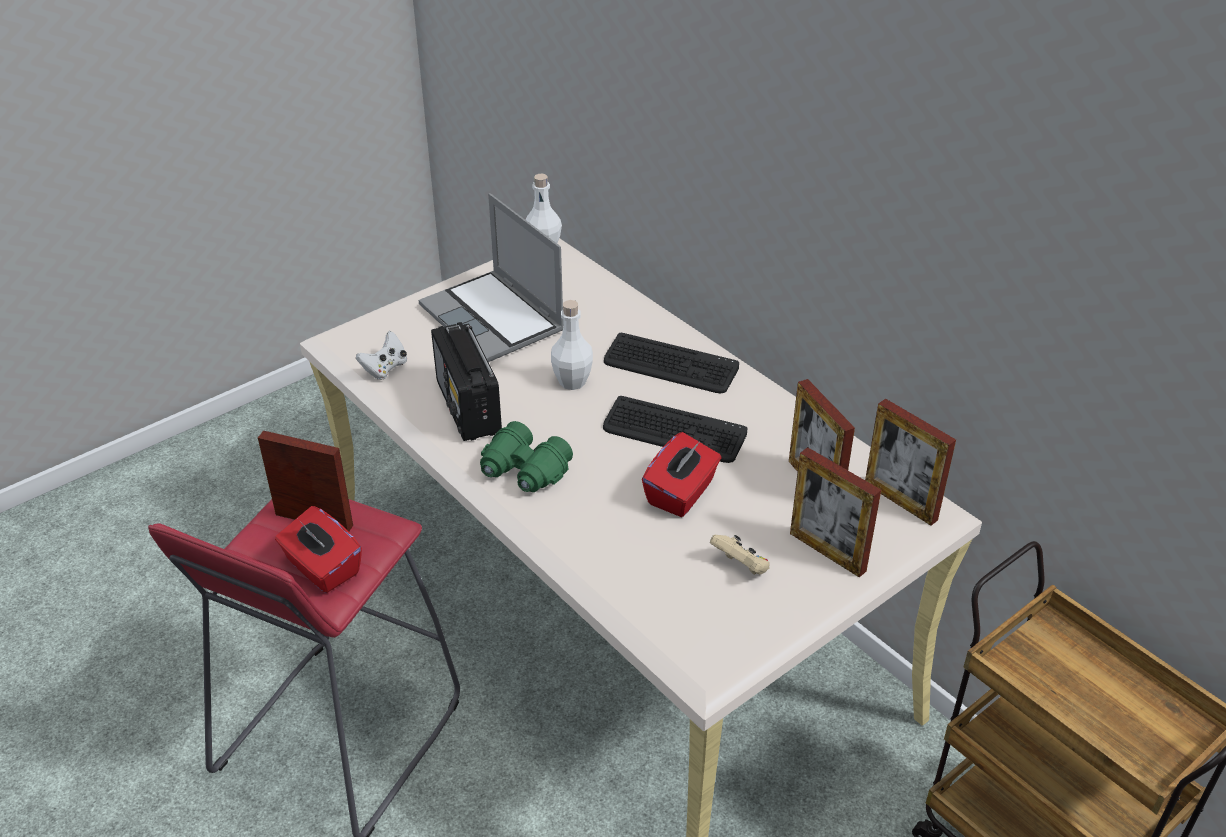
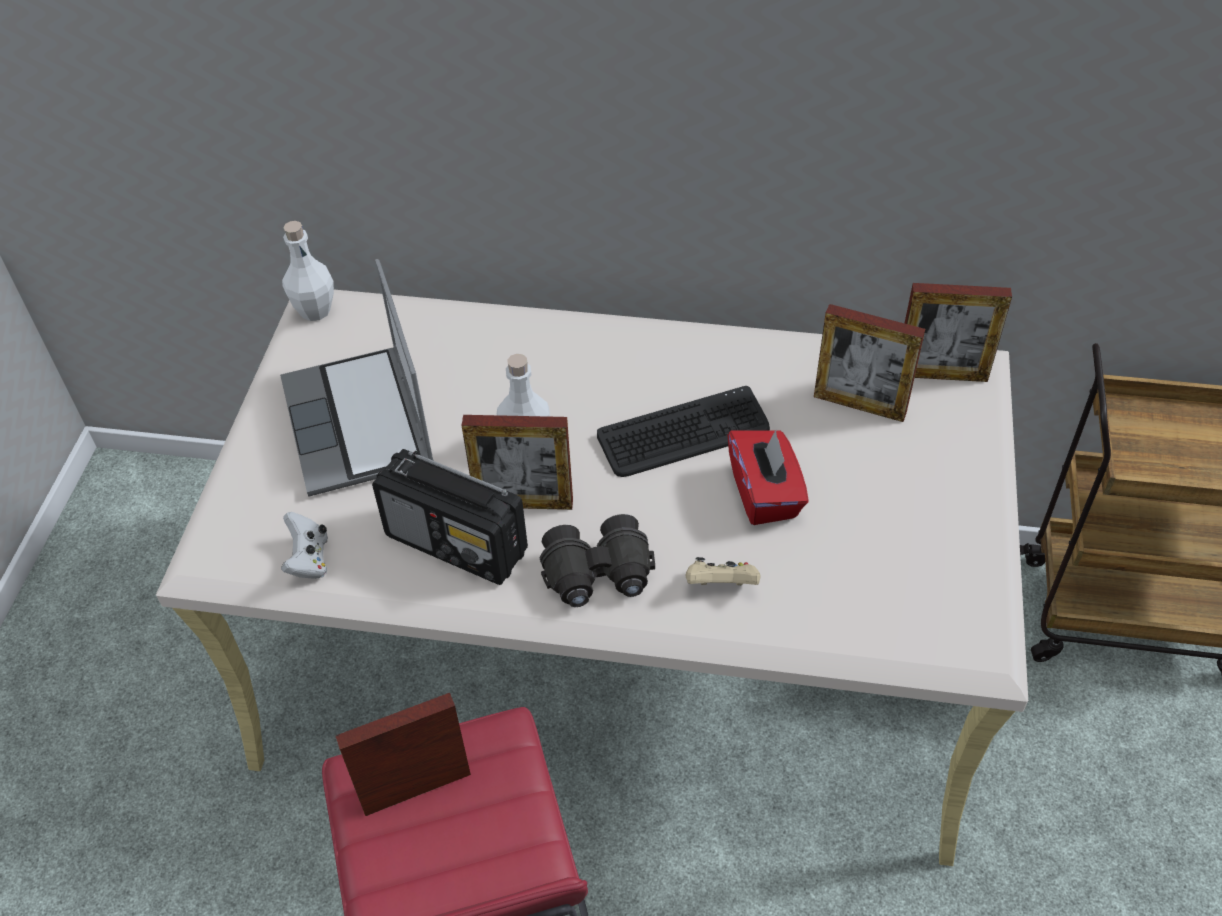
camera: 40 degrees left, 10 degrees up
red tissue box [275,506,362,593] -> none
laptop [419,193,563,362] -> laptop turned 60 degrees clockwise [280,259,434,496]
green binoculars [480,421,573,492] -> black binoculars [539,514,655,607]
keyboard [604,333,739,393] -> none
beige game controller [710,535,770,575] -> beige game controller moved to [686,557,760,586]
picture frame [790,447,881,578] -> picture frame moved to [462,415,573,510]

